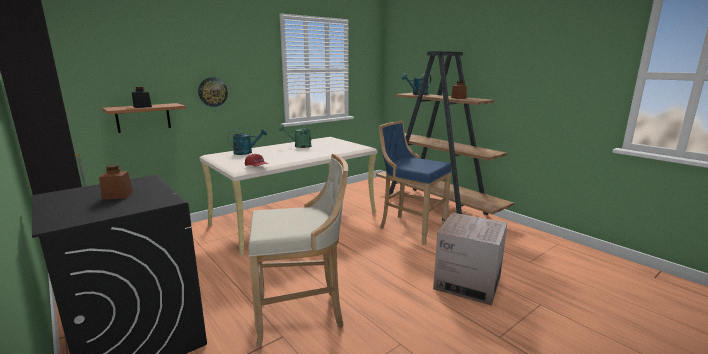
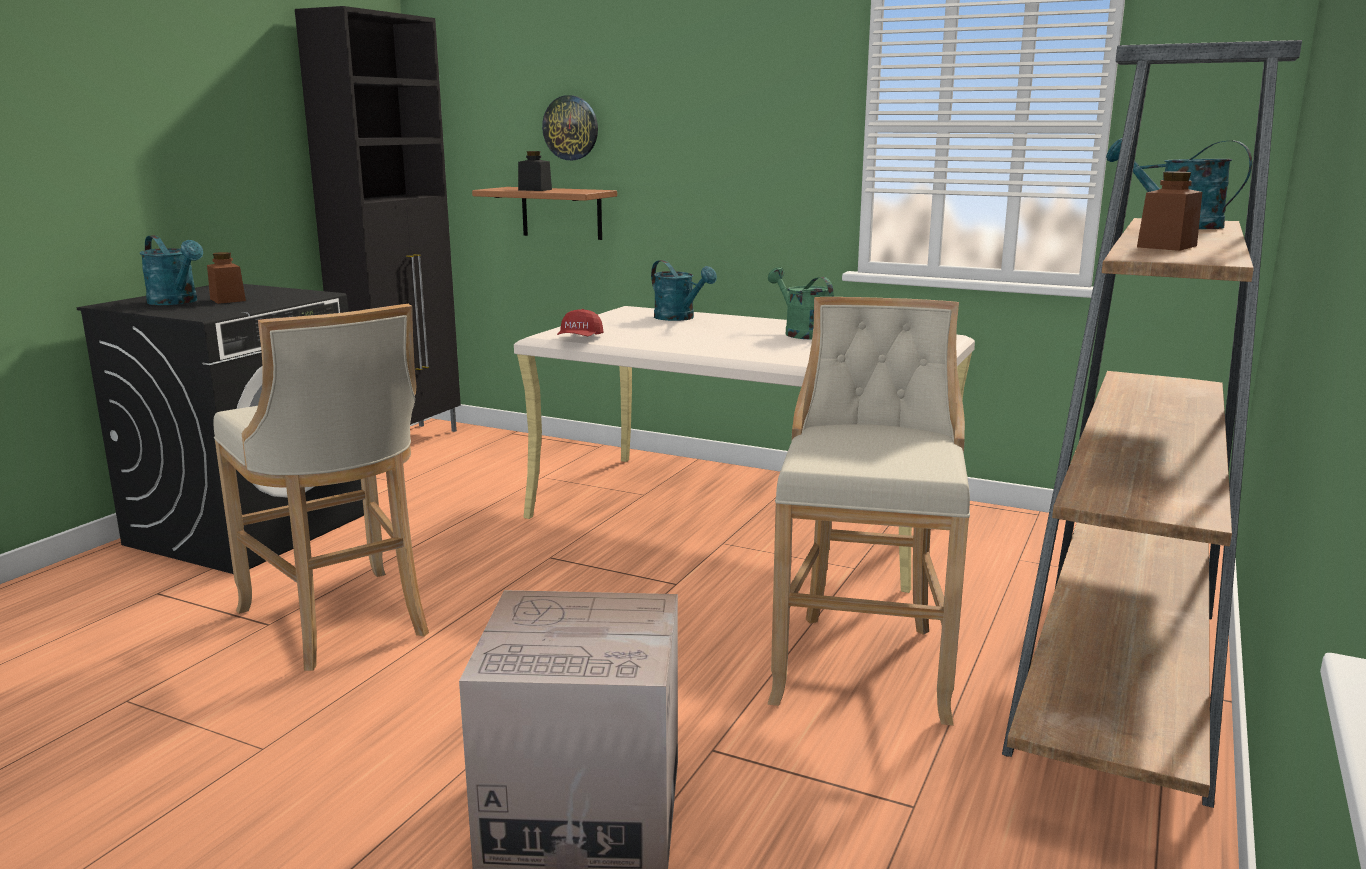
camera: 65 degrees right, 0 degrees up
wall clock [198,77,228,107] -> wall clock moved to [542,95,598,160]
blue stool [379,121,451,245] -> beige stool [768,297,970,726]
none -> turquoise watering can [140,235,203,305]

